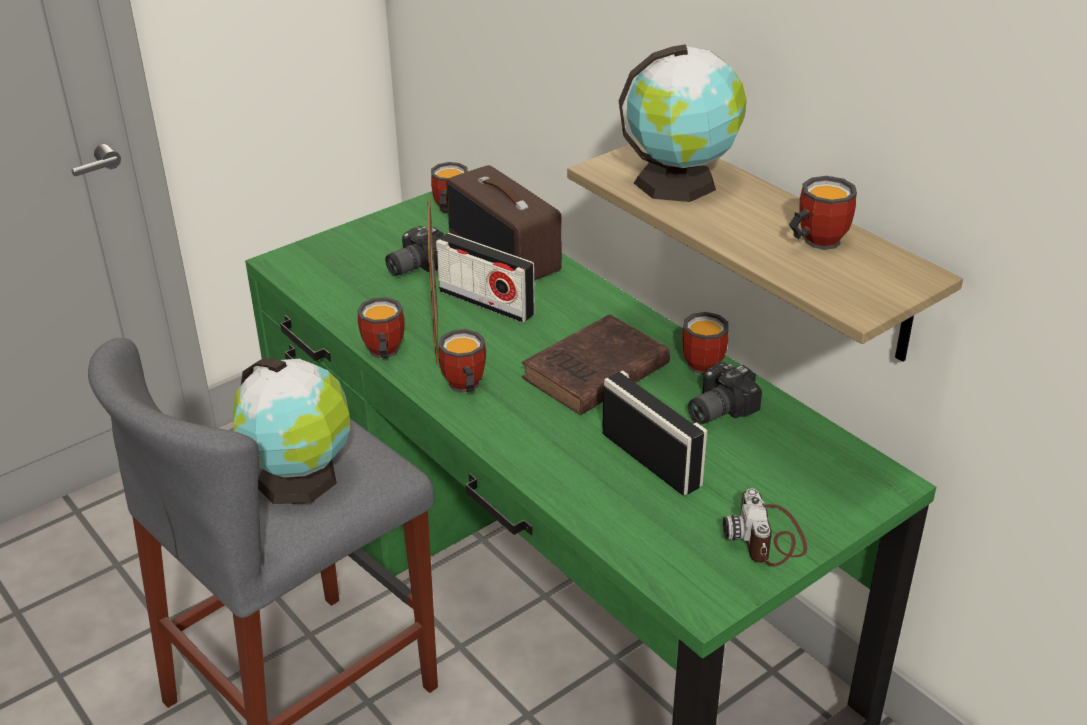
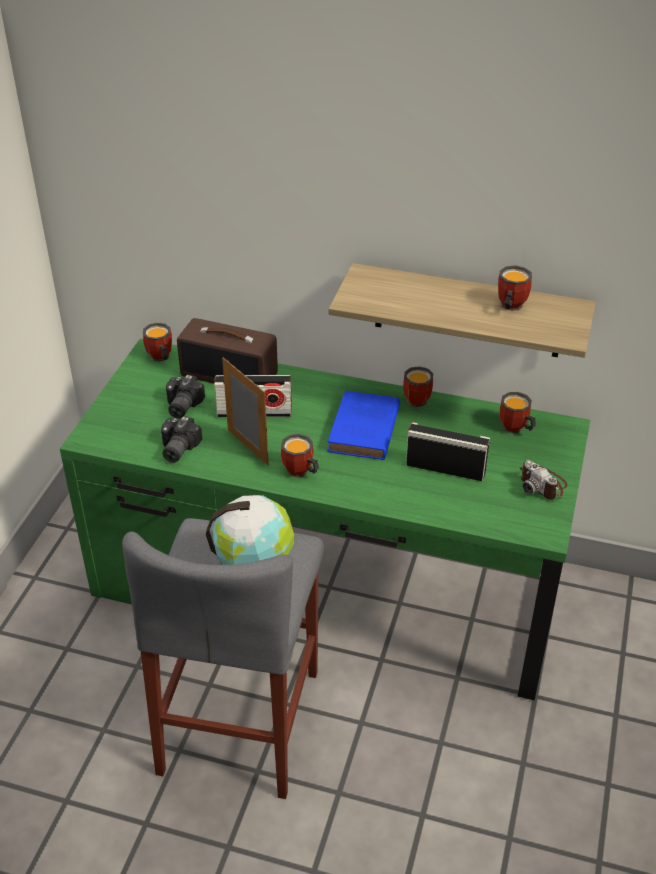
camera: 35 degrees left, 5 degrees up
mug [357,297,405,359] -> mug moved to [499,392,536,434]
brown book [522,314,670,415] -> blue book [327,391,400,460]
globe [619,44,747,202] -> none
camera [688,362,762,425] -> camera moved to [161,416,202,463]

